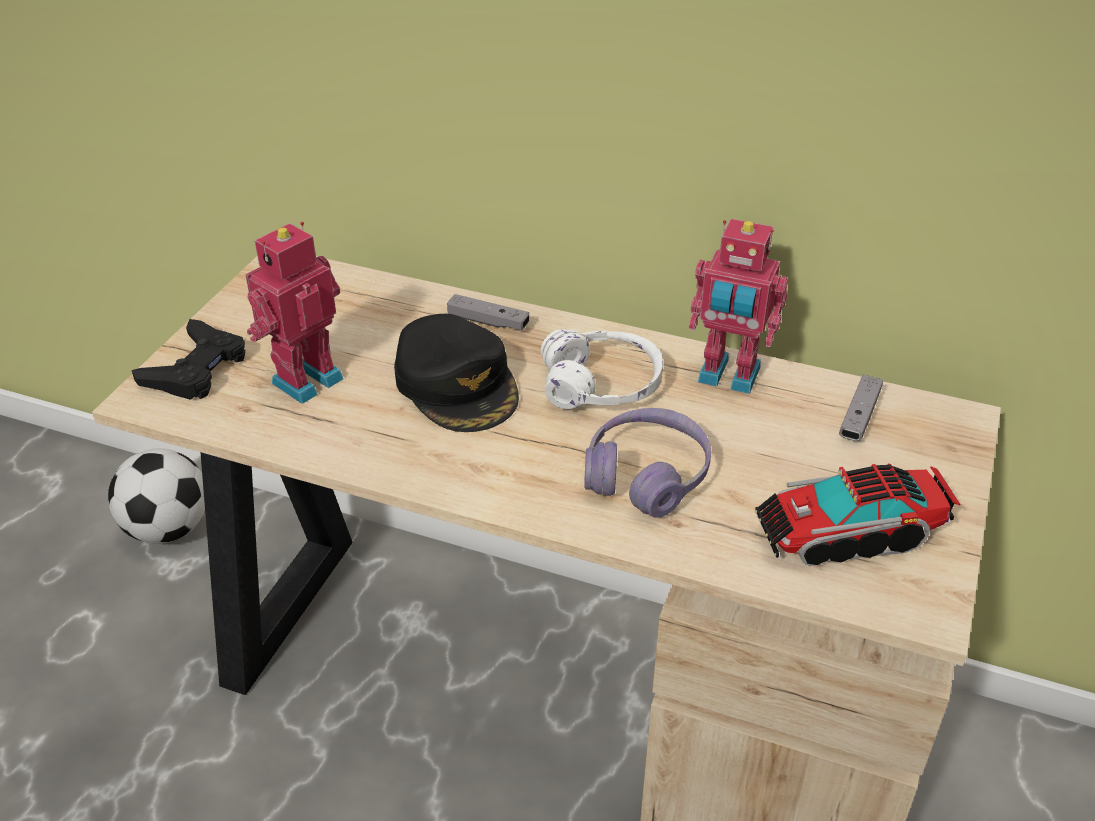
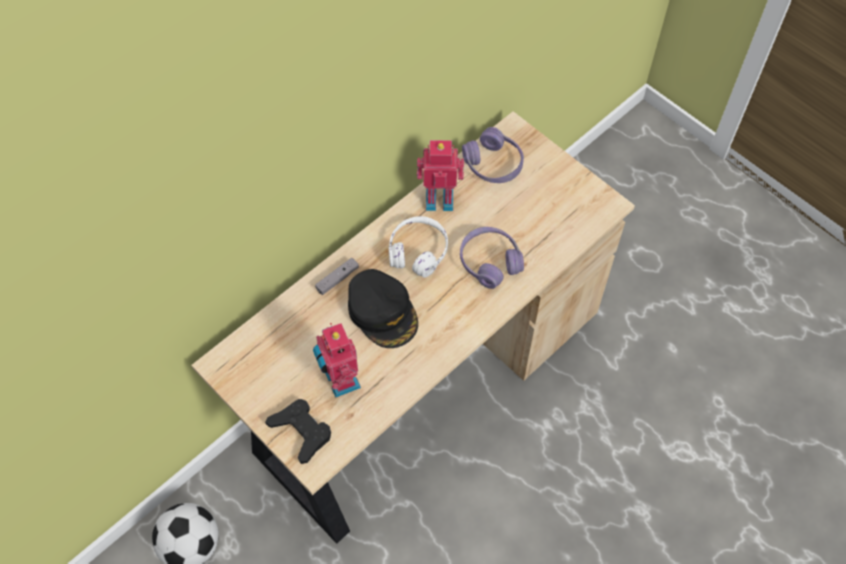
camera: 65 degrees left, 20 degrees up
black cap [394,314,519,432] -> black cap turned 60 degrees clockwise [348,269,418,348]
toy robot [689,219,788,394] -> toy robot turned 135 degrees counterclockwise [417,140,464,211]
toy truck [755,463,961,566] -> none
grey game controller [839,375,883,441] -> purple headphones [462,127,524,183]

